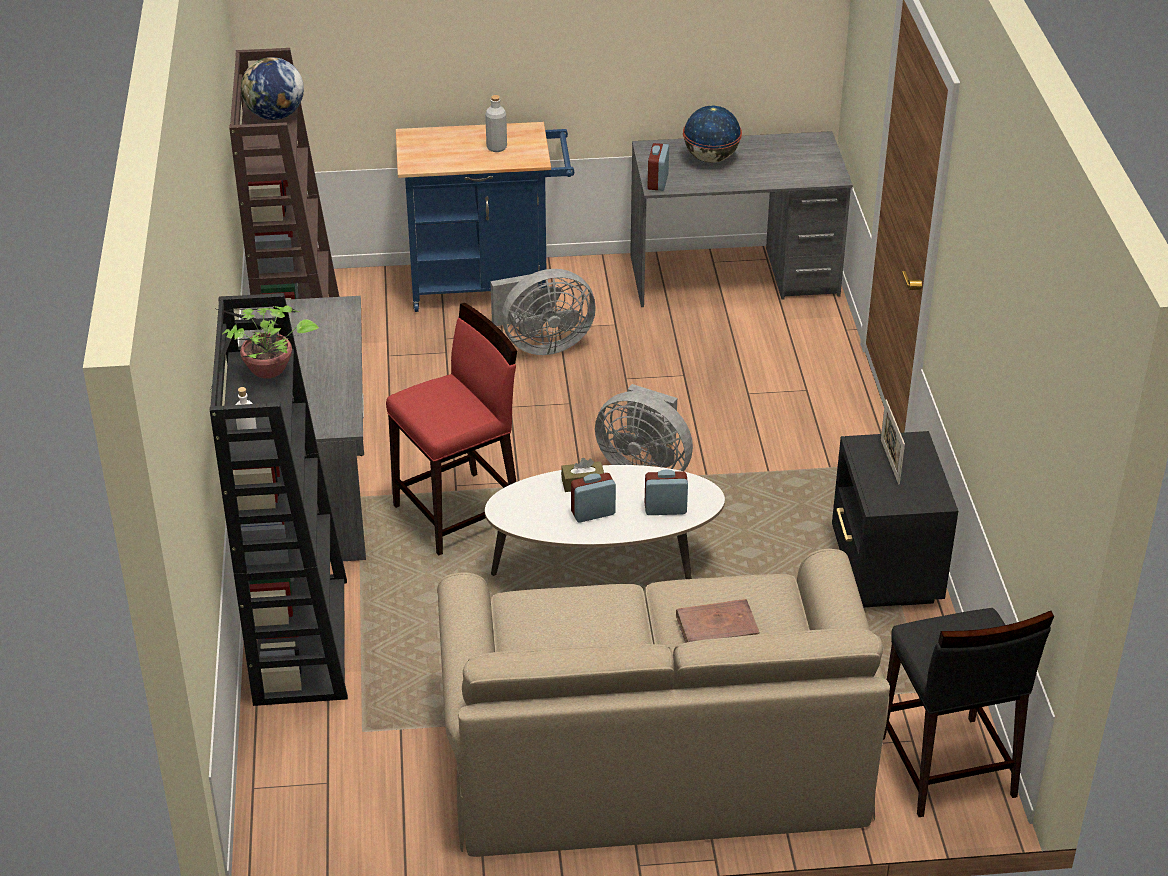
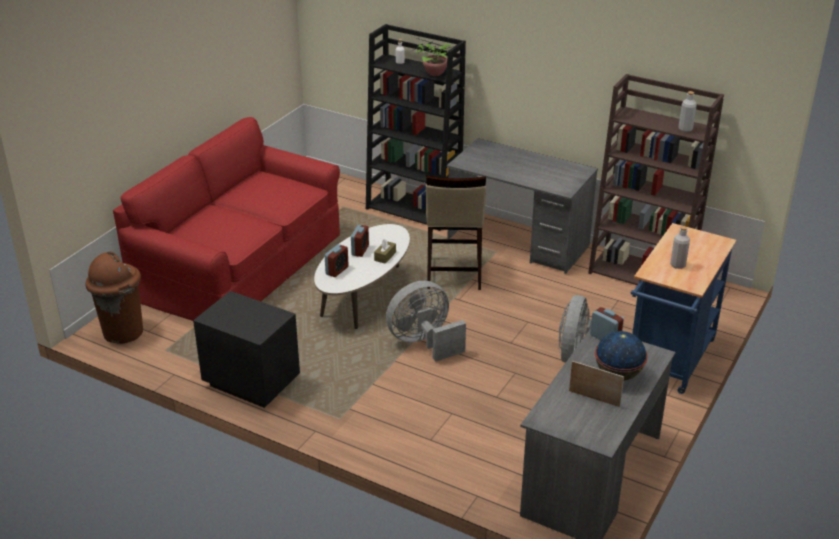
camera: 125 degrees right, 5 degrees down
globe [241,57,304,120] -> grey bottle [678,91,697,132]
red stool [386,303,517,555] -> beige stool [426,176,486,290]
beige sofa [437,549,890,857] -> red sofa [113,117,340,321]
brown book [676,599,760,643] -> none
picture frame [881,399,905,485] -> picture frame moved to [569,361,624,407]
black stool [883,608,1054,817] -> brown trash can [85,251,143,344]

